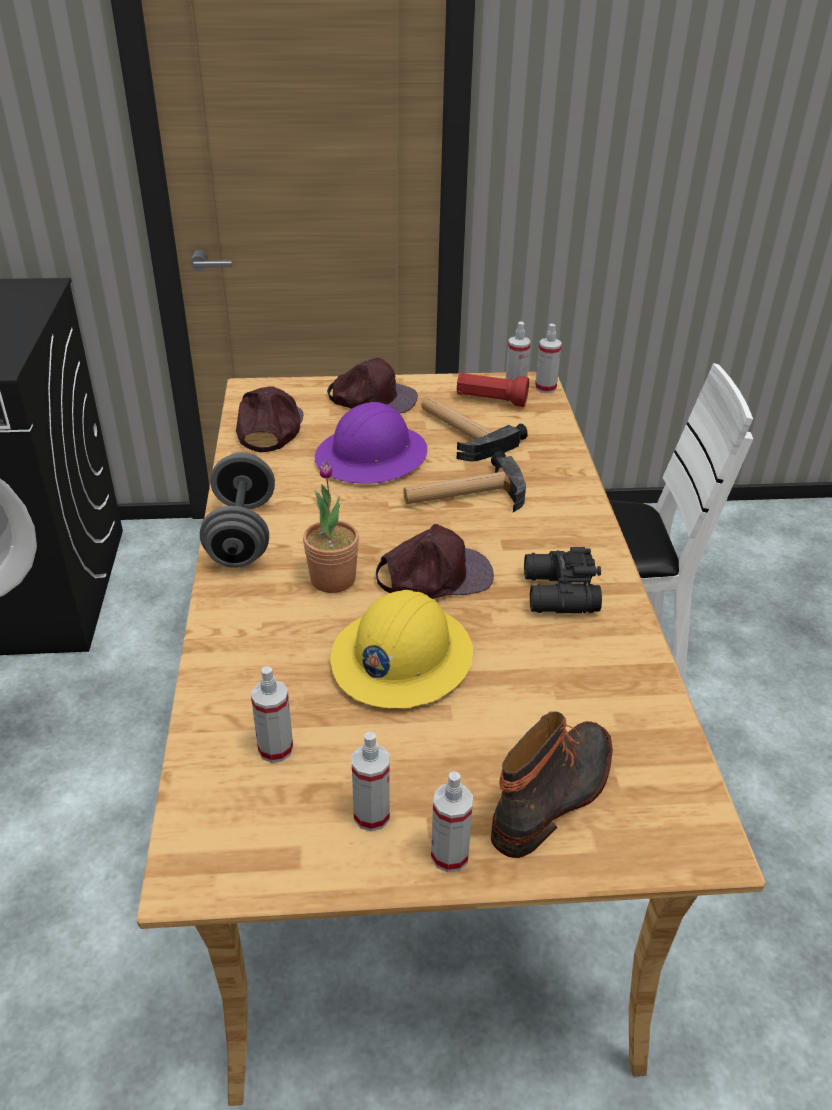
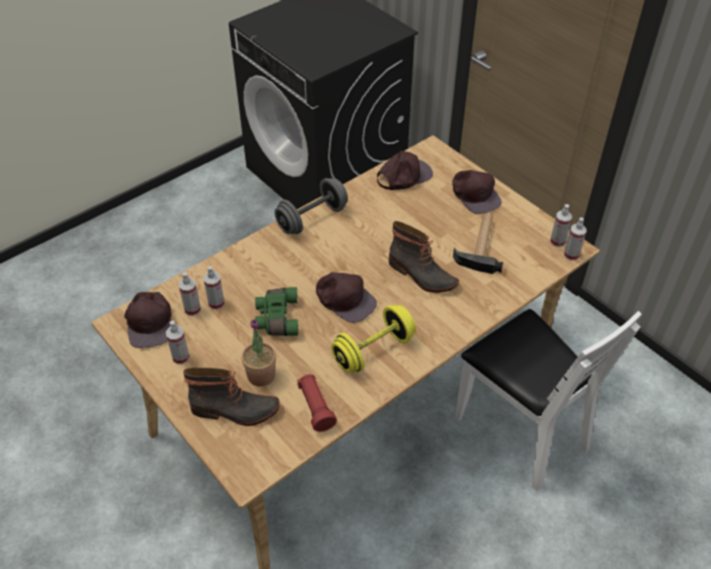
camera: 55 degrees right, 10 degrees up
potted plant [303,461,359,593] -> potted plant moved to [242,319,276,387]
purple hard hat [315,402,427,484] -> none
yellow hard hat [330,590,473,708] -> green binoculars [255,287,298,336]
hammer [403,451,526,512] -> boot [389,221,459,293]
spray bottle [431,772,473,873] -> spray bottle moved to [204,266,225,310]
red flashlight [457,372,529,407] -> red flashlight moved to [297,374,337,432]
black binoculars [524,547,602,613] -> yellow dumbbell [331,305,416,372]
none -> brown cap [124,292,172,348]

